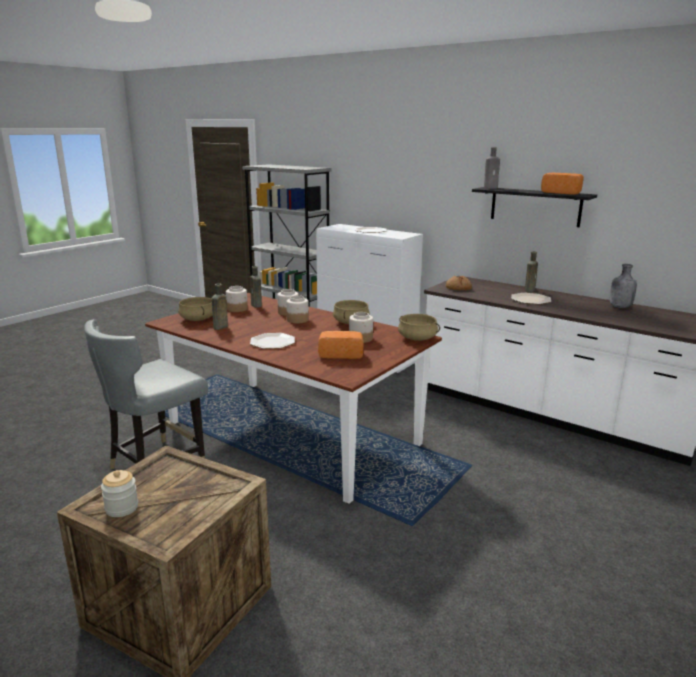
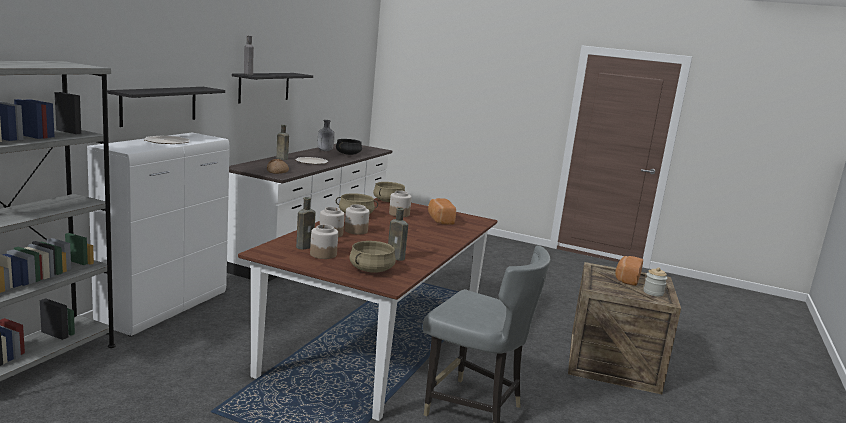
camera: 105 degrees left, 5 degrees down
plate [250,333,295,349] -> none
bread [541,173,584,195] -> bread moved to [615,256,643,286]
none -> black shelf [107,87,225,127]
none -> black cooking pot [336,139,362,155]

